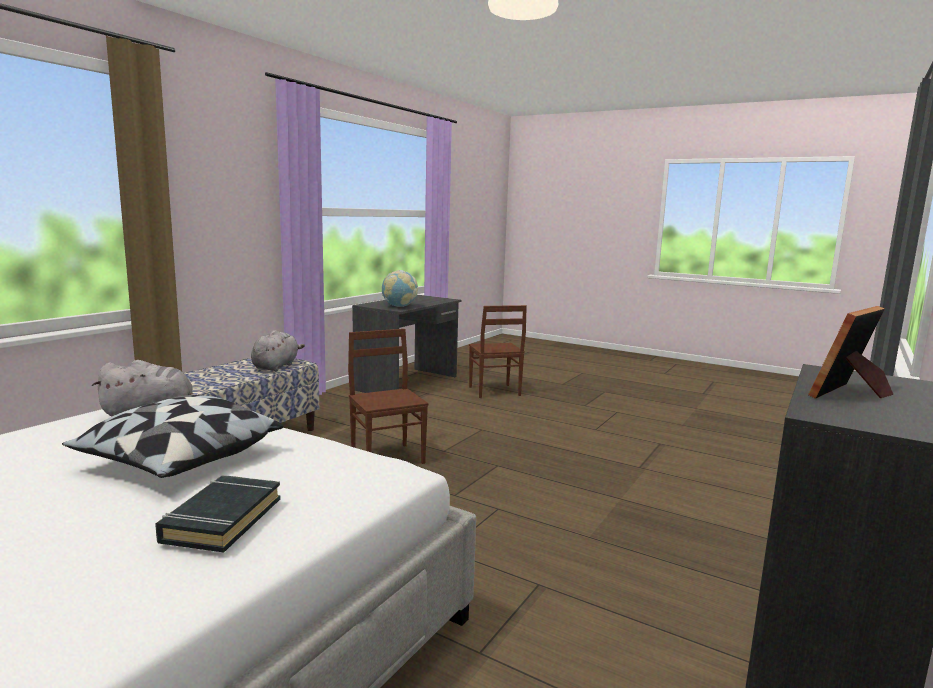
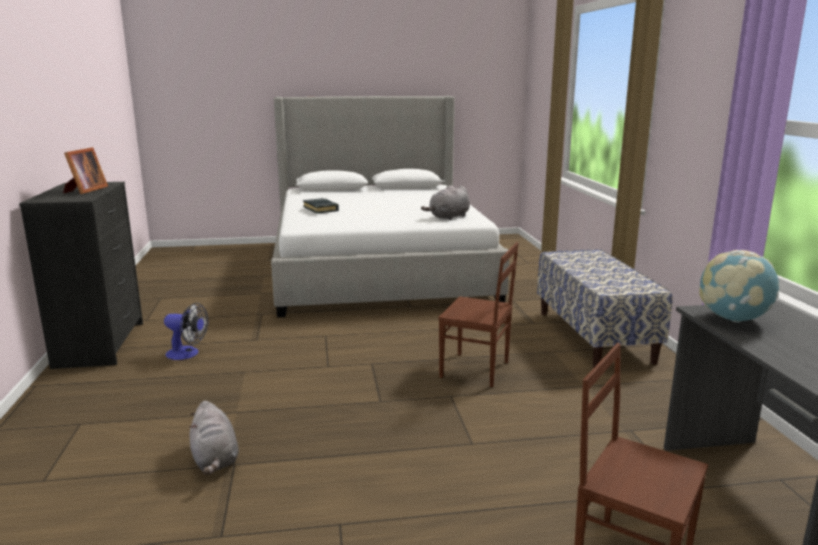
camera: 140 degrees right, 5 degrees up
pillow [62,395,284,478] -> none
grey plush toy [251,330,305,371] -> grey plush toy moved to [189,401,239,475]
none -> fan [164,303,208,360]

